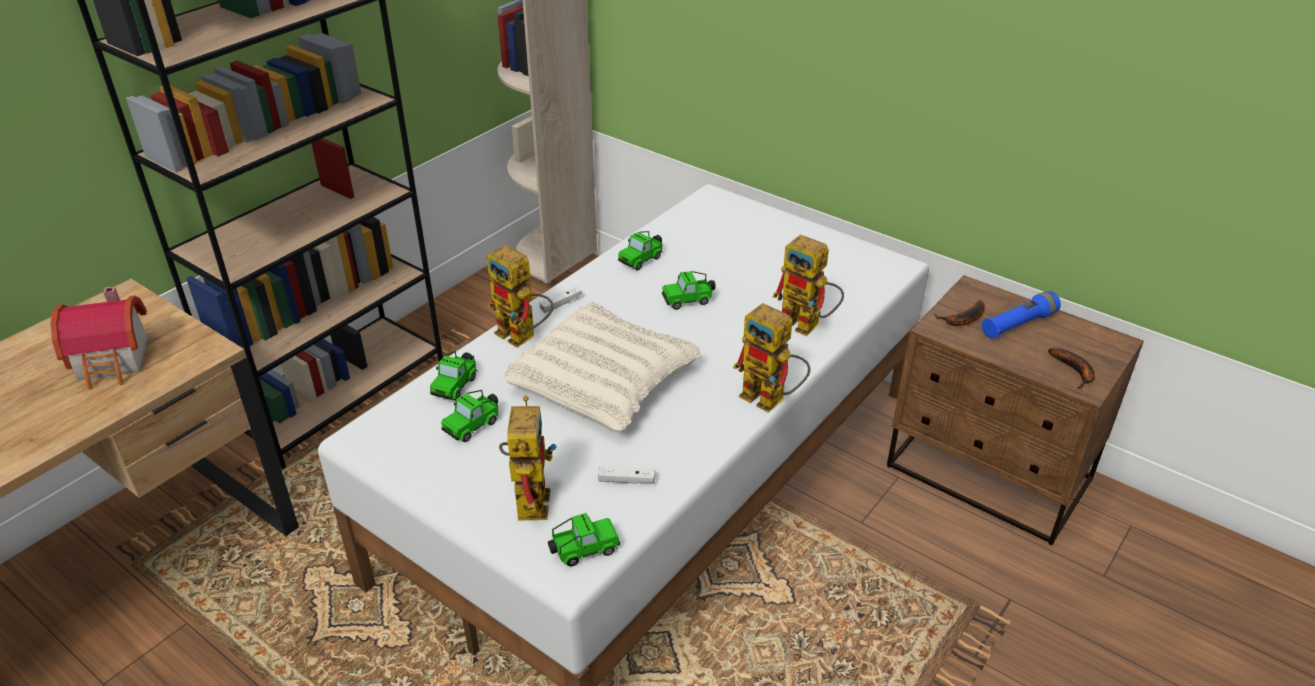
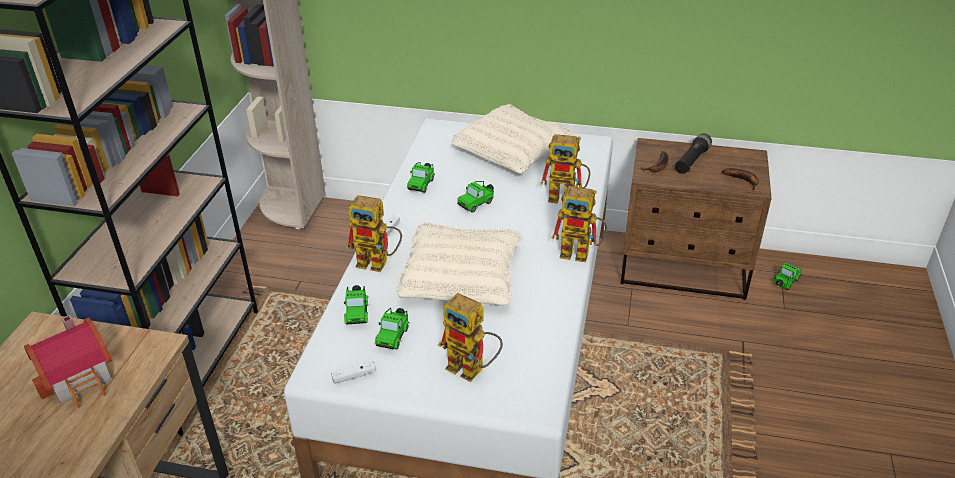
camera: 25 degrees left, 0 degrees up
toy robot [499,396,556,520] -> toy robot turned 150 degrees clockwise [438,293,503,382]
toy car [548,513,620,566] -> toy car moved to [772,263,801,290]
white game controller [598,466,655,483] -> white game controller moved to [331,361,376,384]
blue flashlight [982,291,1061,338] -> black flashlight [675,133,712,174]
none -> beige pillow [452,104,575,174]

